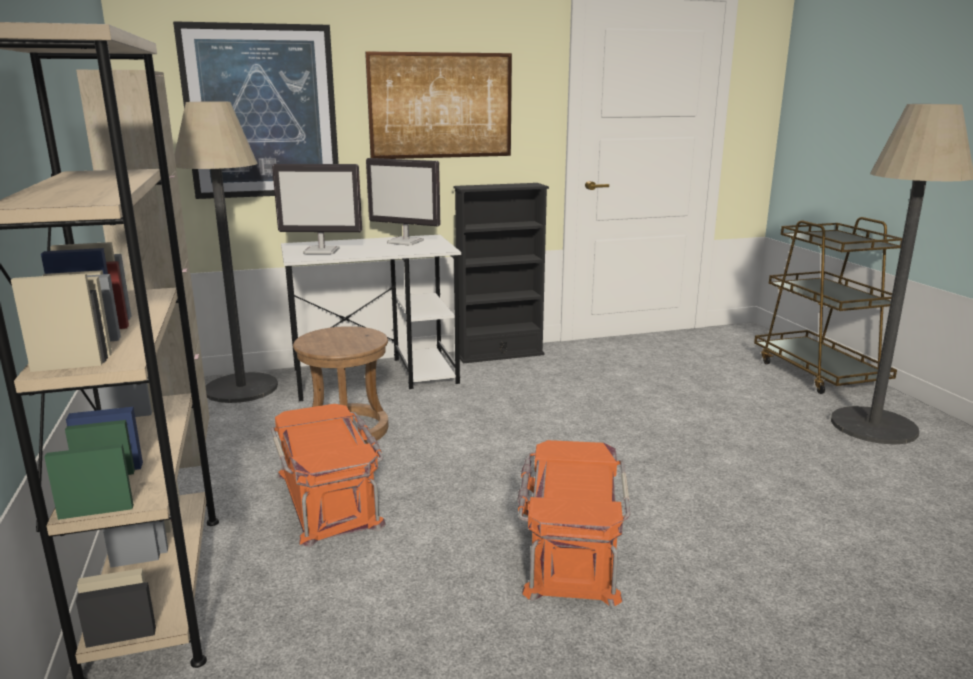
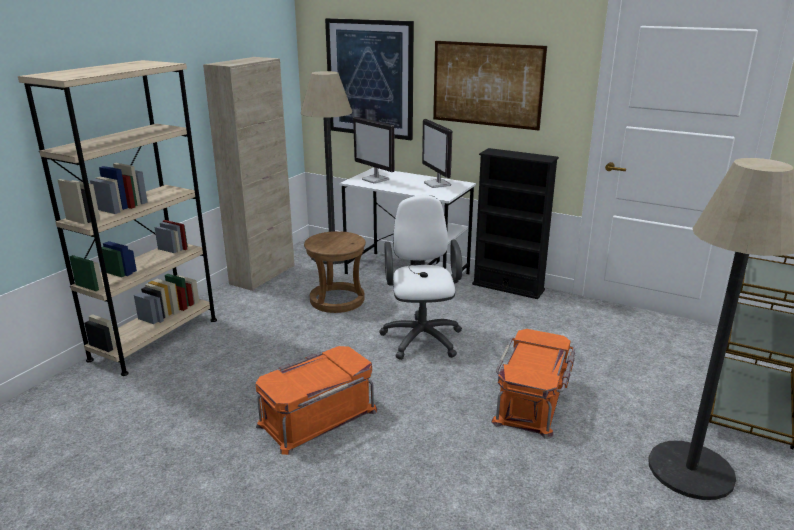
camera: 45 degrees right, 5 degrees up
orange storage box [271,404,386,547] -> orange storage box moved to [491,329,575,439]
none -> white office chair [379,195,462,360]

